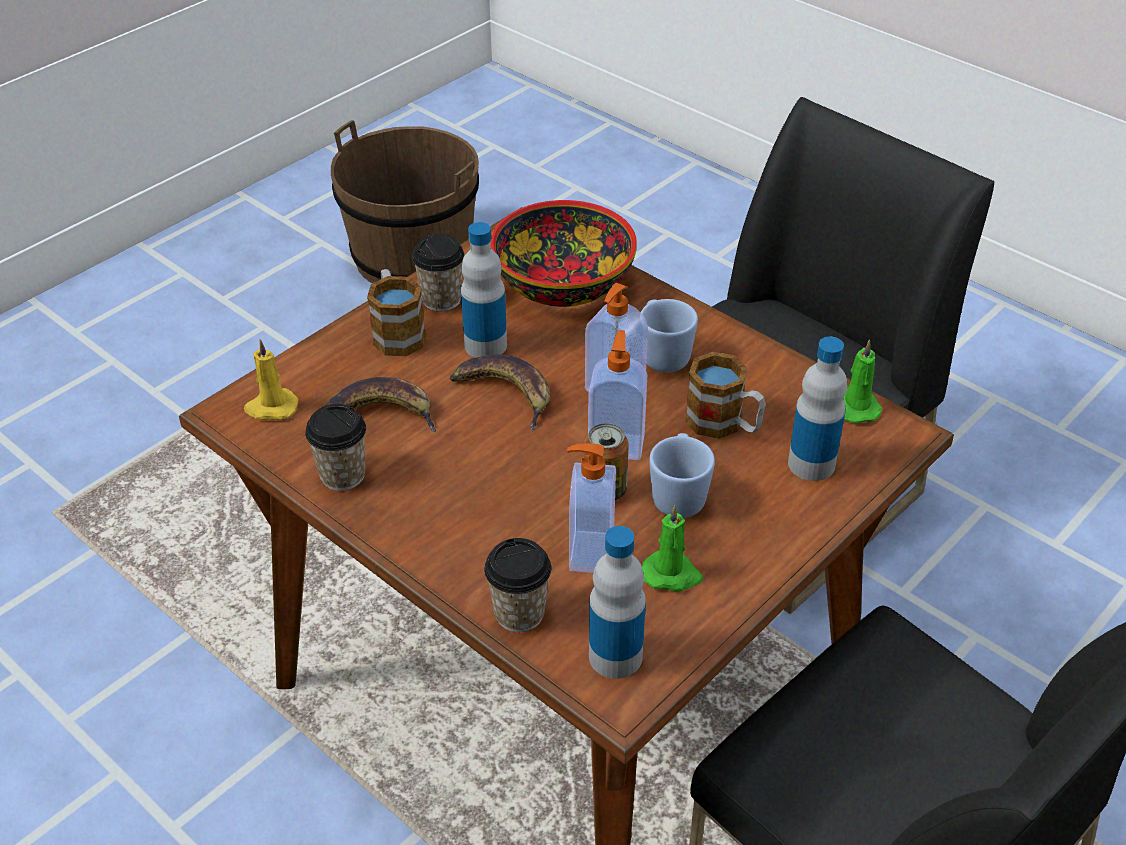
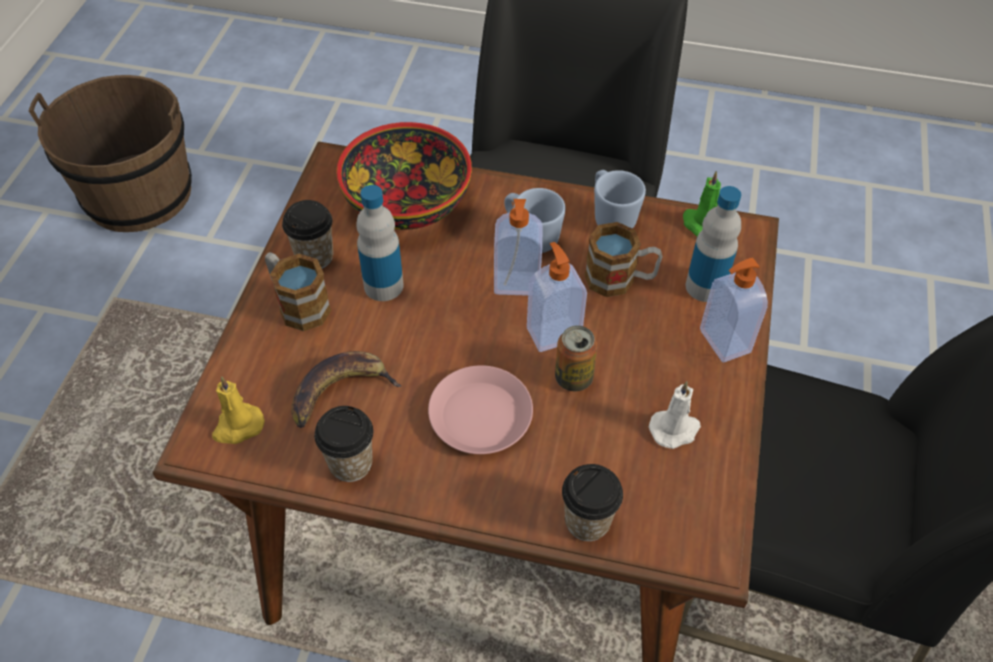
camera: 30 degrees left, 10 degrees up
banana [450,354,551,431] -> none
soap dispenser [567,443,616,573] -> soap dispenser moved to [700,258,768,363]
bottle [589,526,646,679] -> none
green candle [642,505,703,592] -> white candle [649,381,701,449]
blue mug [649,433,715,518] -> blue mug moved to [594,170,646,229]
none -> pink plate [428,365,533,454]

